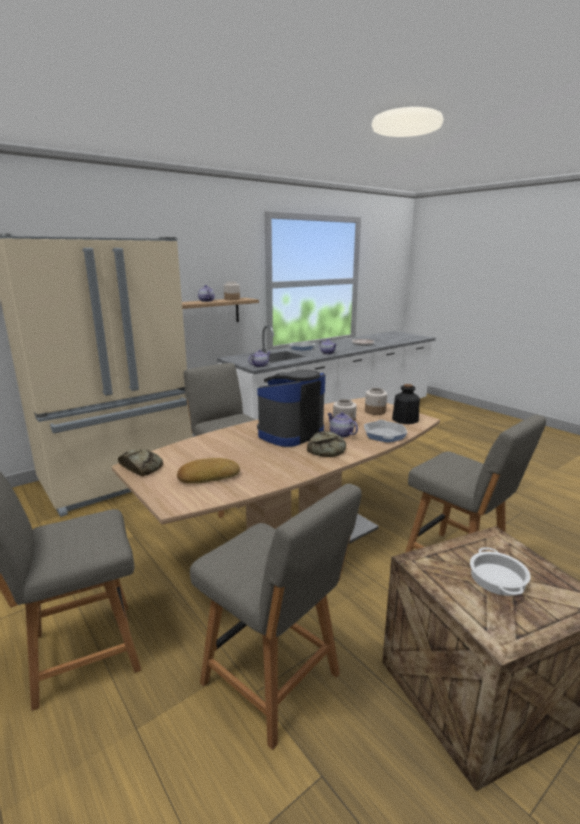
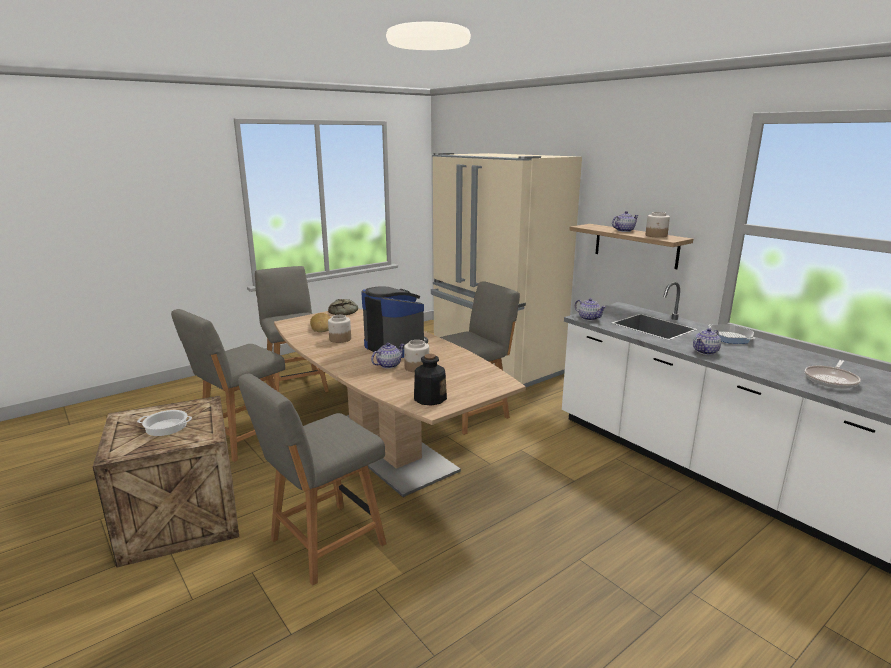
camera: 90 degrees right, 0 degrees up
bread [307,431,346,457] -> none
frying pan [364,420,407,442] -> none
jar [365,388,387,415] -> jar moved to [328,315,351,343]

